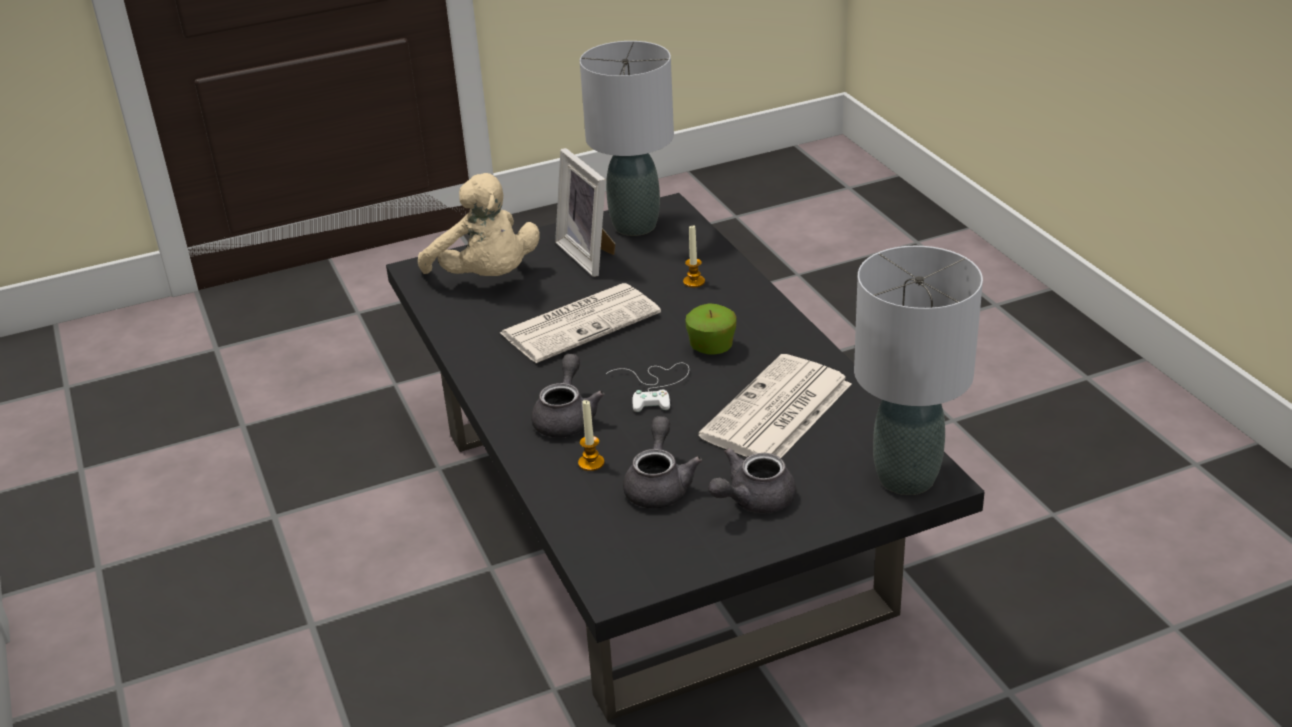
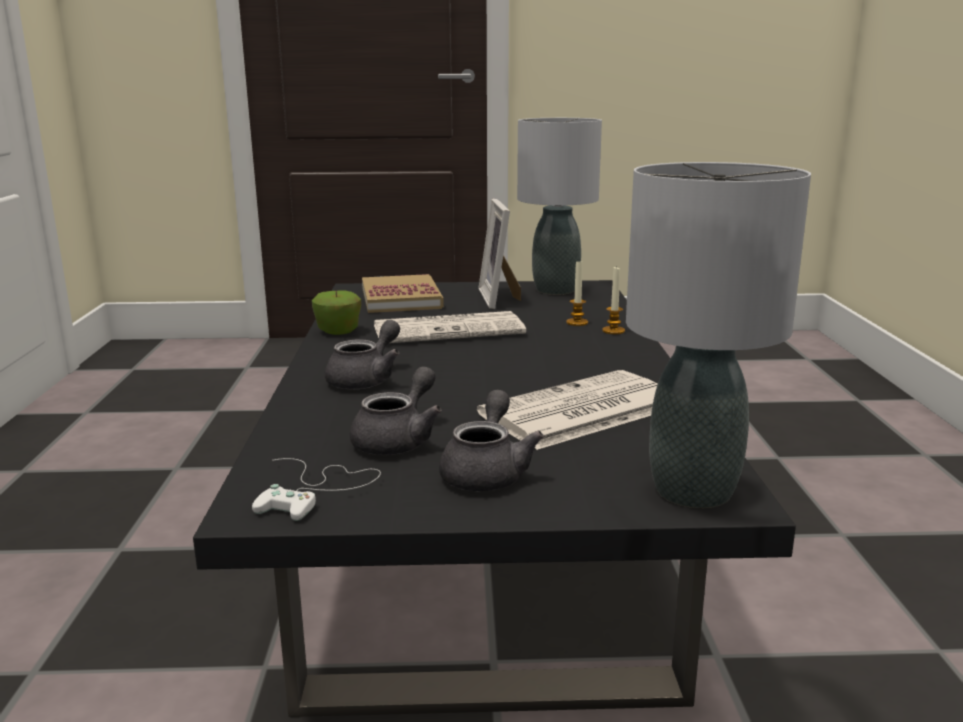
camera: 20 degrees right, 15 degrees down
beige plush toy [418,173,540,276] -> book [362,274,444,313]
candle [578,400,604,471] -> candle moved to [602,267,625,334]
white game controller [606,363,689,412] -> white game controller moved to [252,458,381,521]
apple [685,303,736,355] -> apple moved to [312,291,361,335]
grey teapot [708,448,796,513] -> grey teapot turned 120 degrees clockwise [439,389,544,491]

